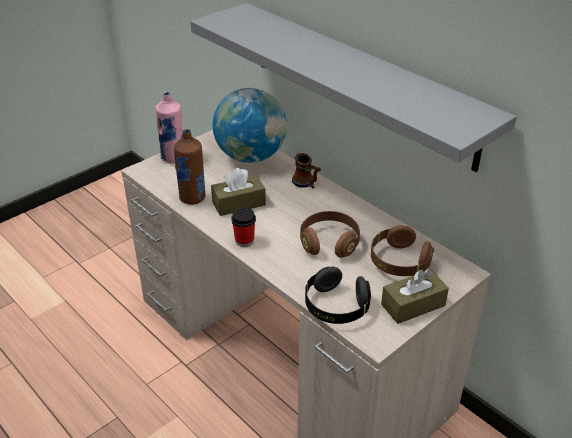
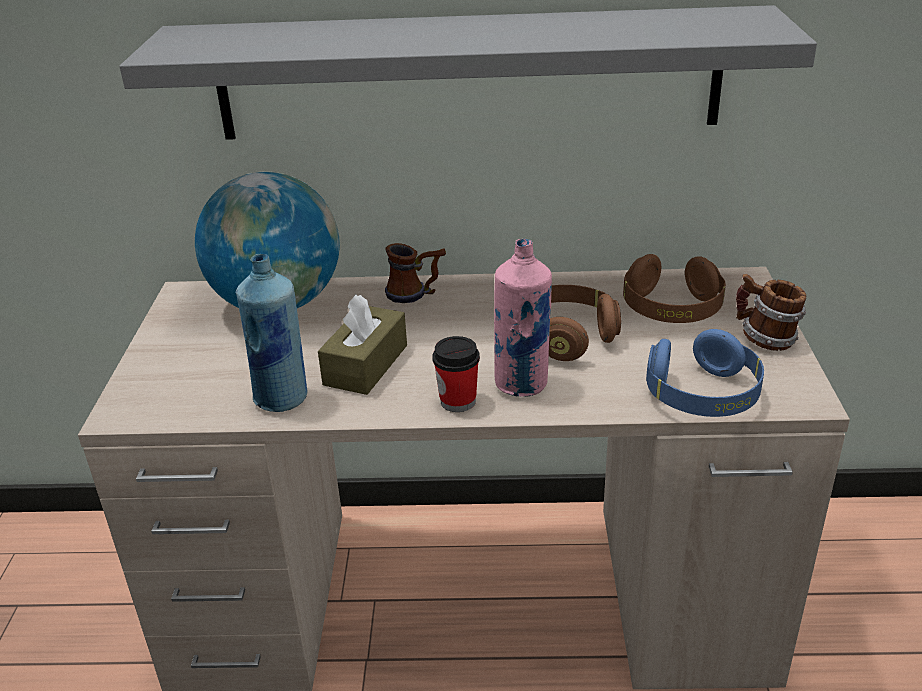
camera: 45 degrees left, 5 degrees down
pink bottle [156,92,183,163] -> pink bottle moved to [494,239,552,397]
brown bottle [174,129,206,205] -> blue bottle [236,254,308,412]
black headphones [305,267,371,324] -> blue headphones [646,329,764,417]
brown tissue box [381,269,449,324] -> mug [736,274,806,351]

